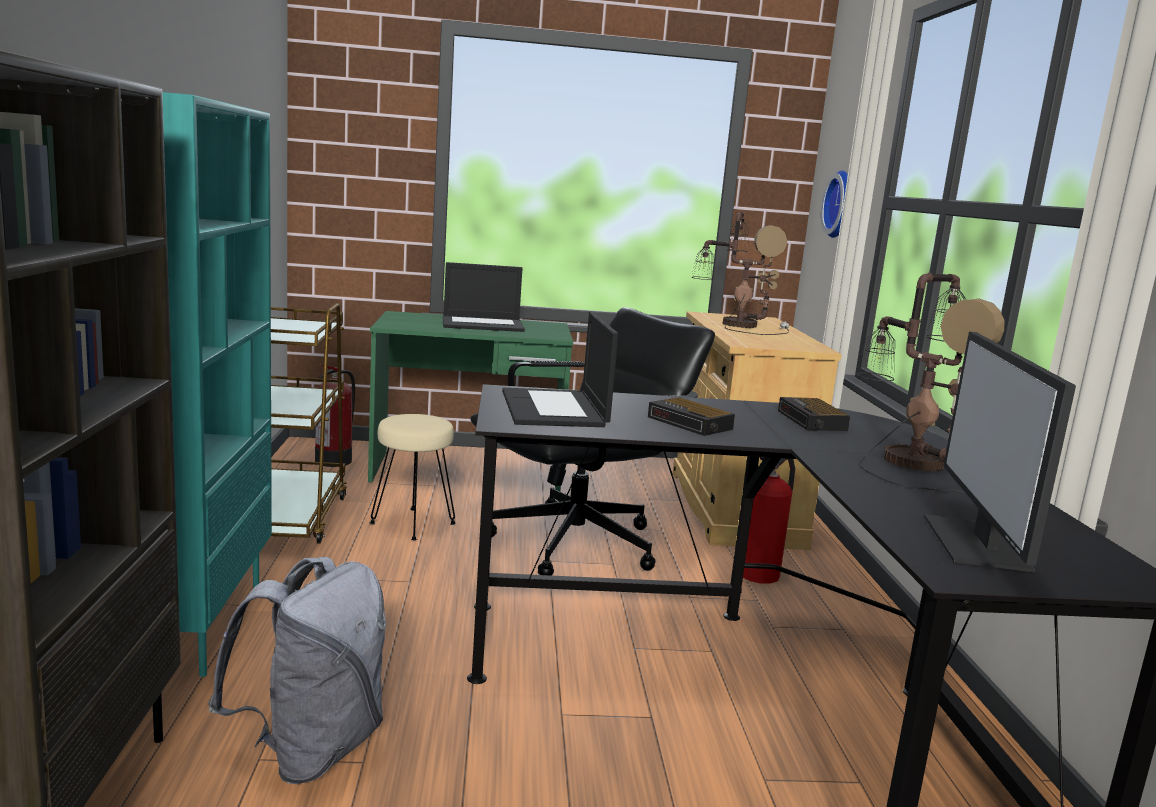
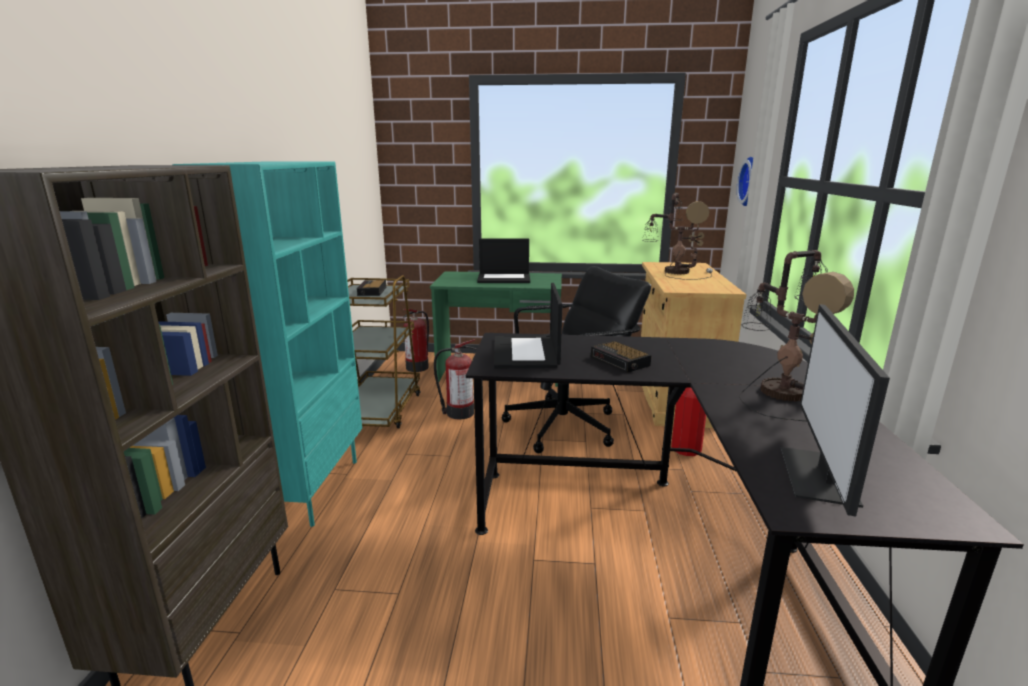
camera: 10 degrees right, 5 degrees up
grey backpack [208,557,386,784] -> none
beige stool [370,414,456,540] -> fire extinguisher [434,339,476,419]
alarm clock [778,397,850,431] -> alarm clock moved to [357,280,386,296]

